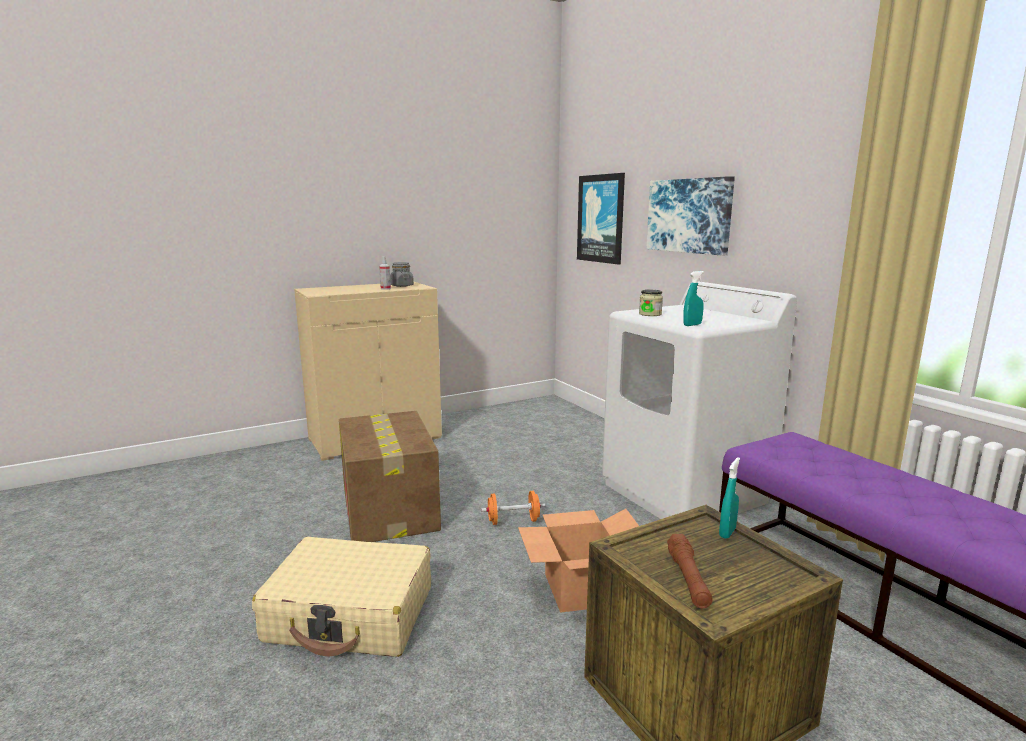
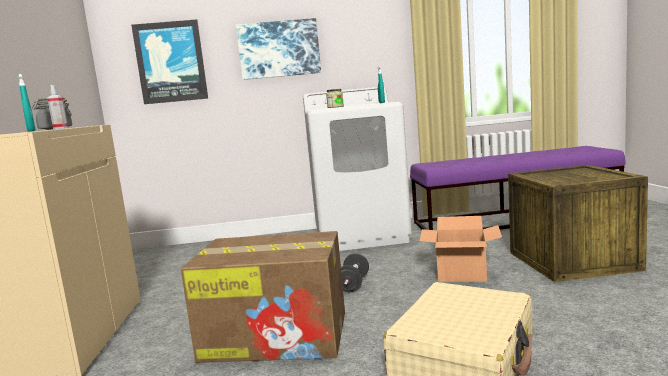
camera: 65 degrees left, 5 degrees down
orange dumbbell [481,491,545,525] -> black dumbbell [341,253,369,292]
brown flashlight [667,534,713,608] -> none
turquoise spray bottle [719,457,740,539] -> turquoise spray bottle moved to [18,74,36,131]

